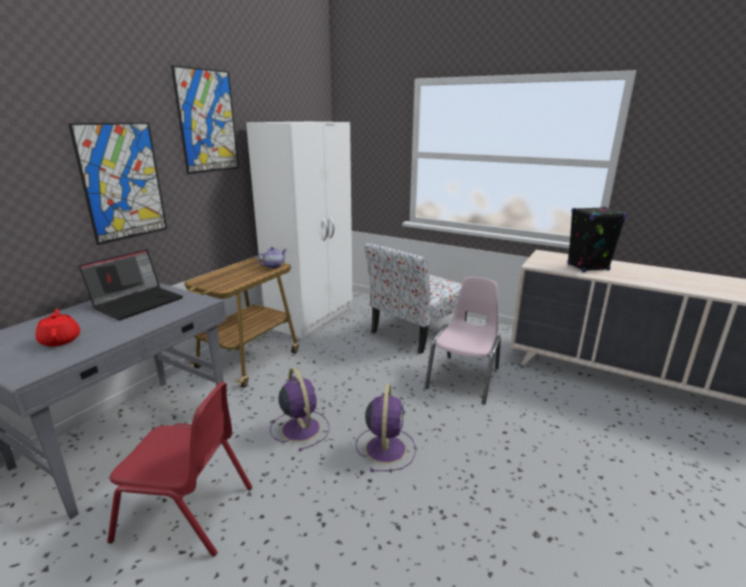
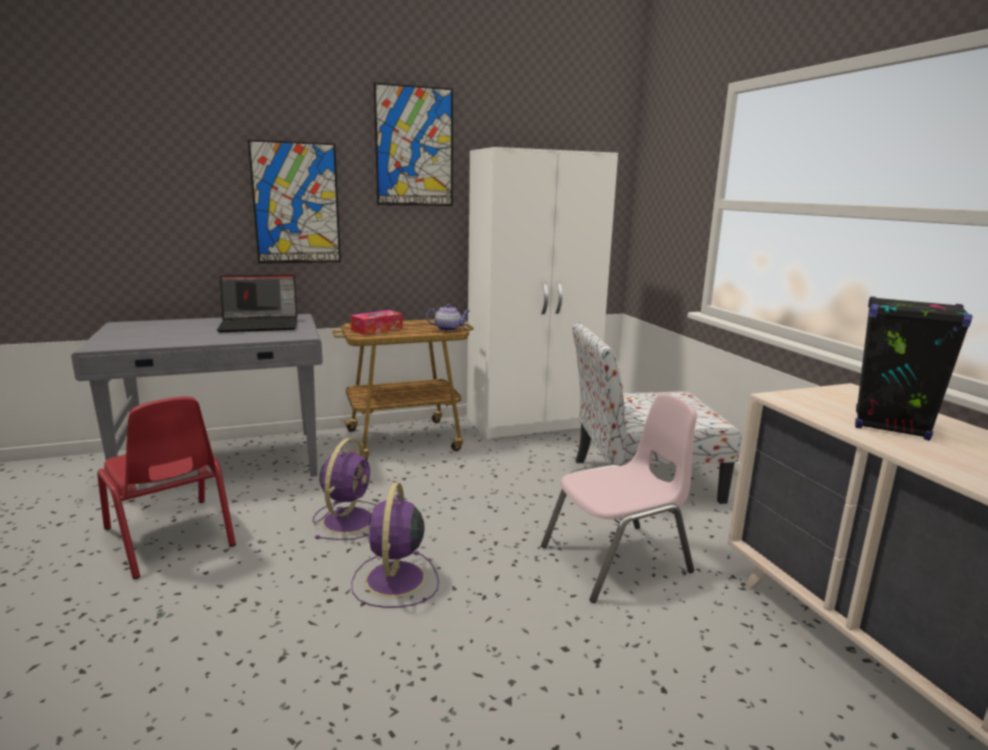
camera: 40 degrees right, 5 degrees down
red teapot [35,309,80,347] -> none
purple fan [356,384,416,472] -> purple fan turned 135 degrees clockwise [351,483,439,608]
none -> tissue box [350,310,403,335]

